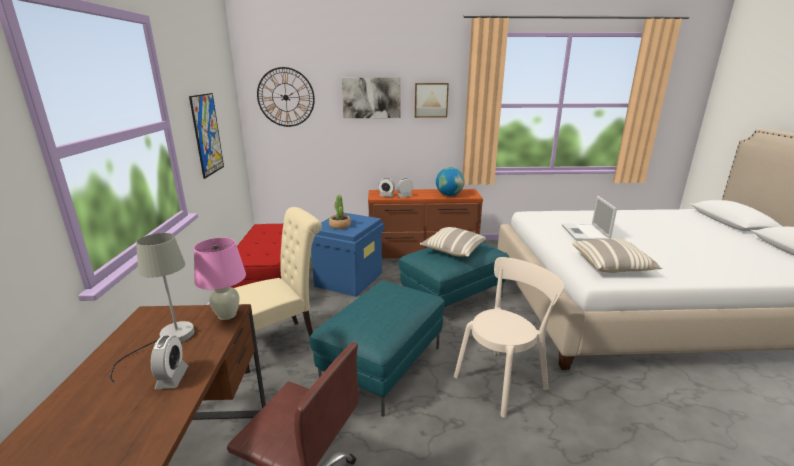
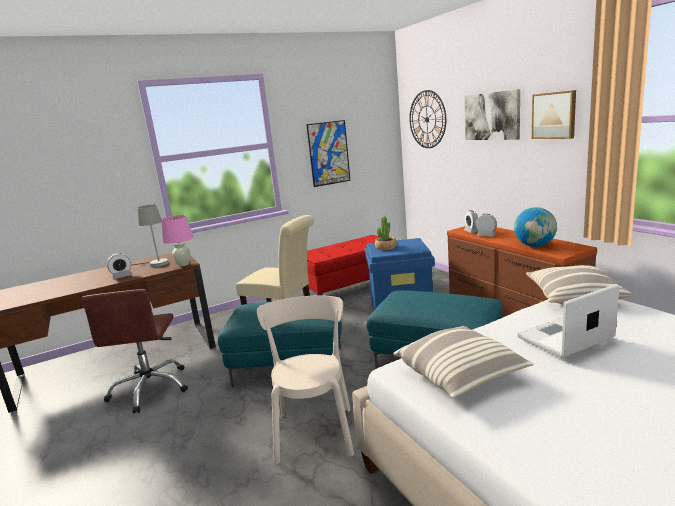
camera: 65 degrees right, 5 degrees down
pillow [420,227,486,257] -> pillow moved to [526,265,633,304]
beige chair [454,257,564,418] -> beige chair turned 120 degrees counterclockwise [257,295,354,464]

